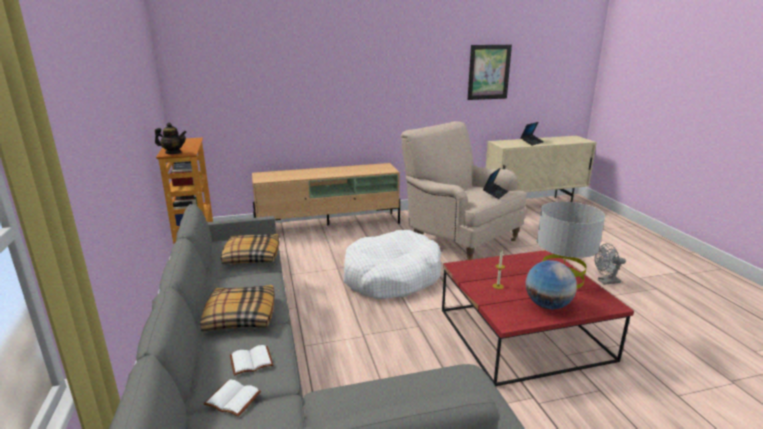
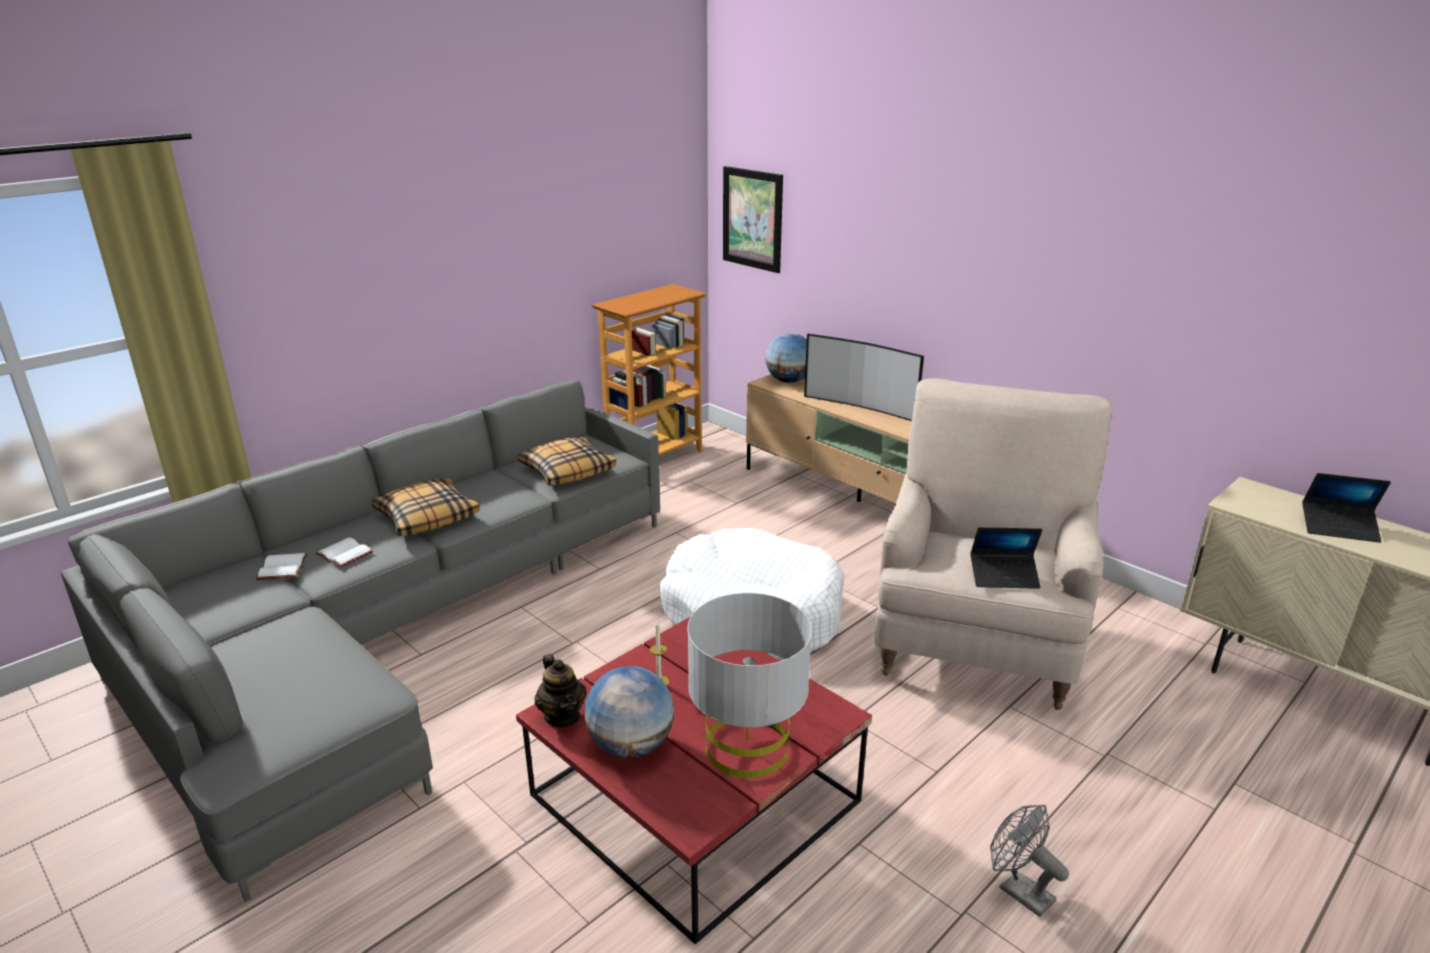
camera: 60 degrees right, 5 degrees up
teapot [155,123,187,154] -> teapot moved to [535,654,586,727]
picture [468,45,512,100] -> picture moved to [723,166,783,273]
none -> globe [765,333,807,383]
none -> television [804,334,924,421]

